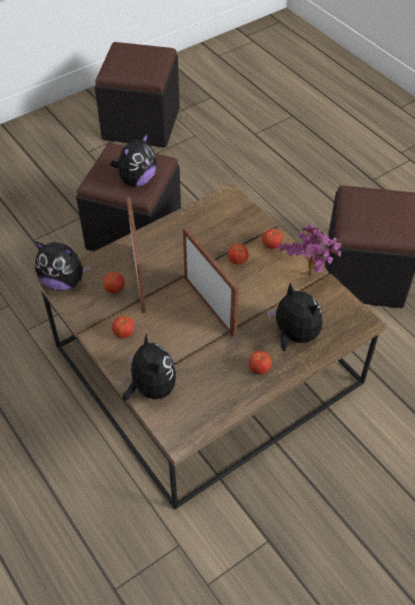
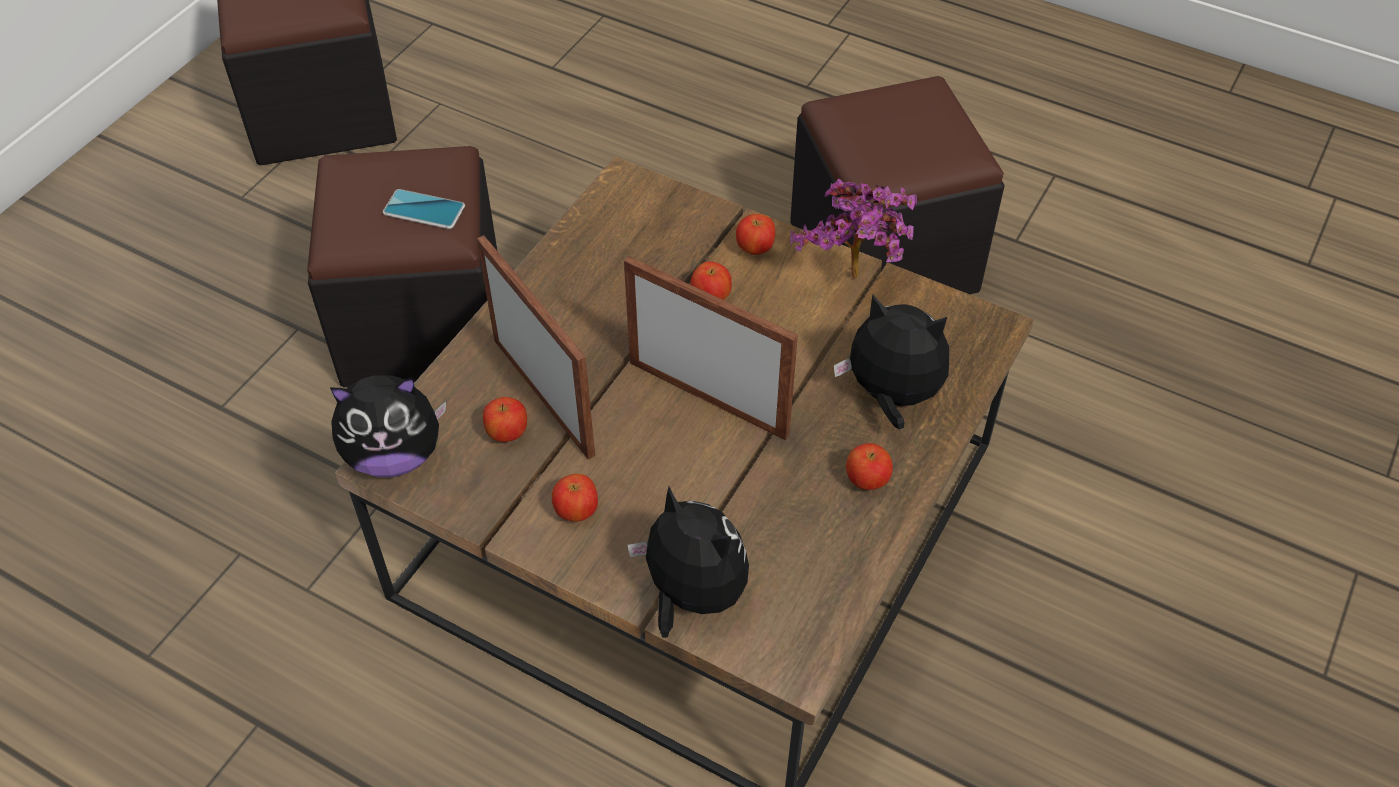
camera: 25 degrees left, 0 degrees up
plush toy [110,133,157,187] -> phone [383,189,465,229]

